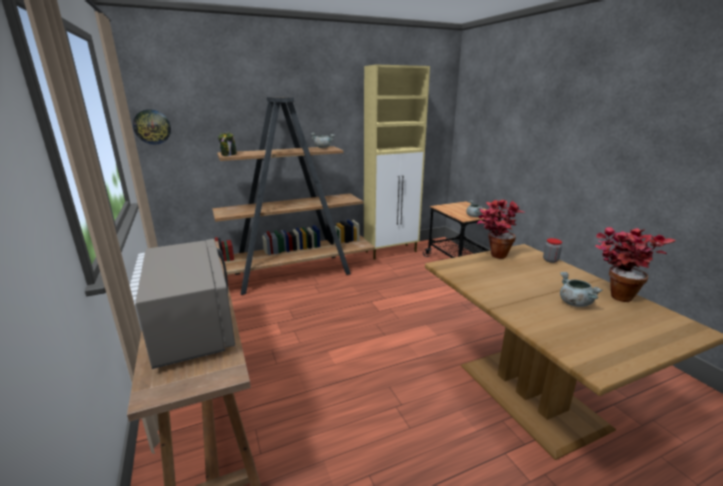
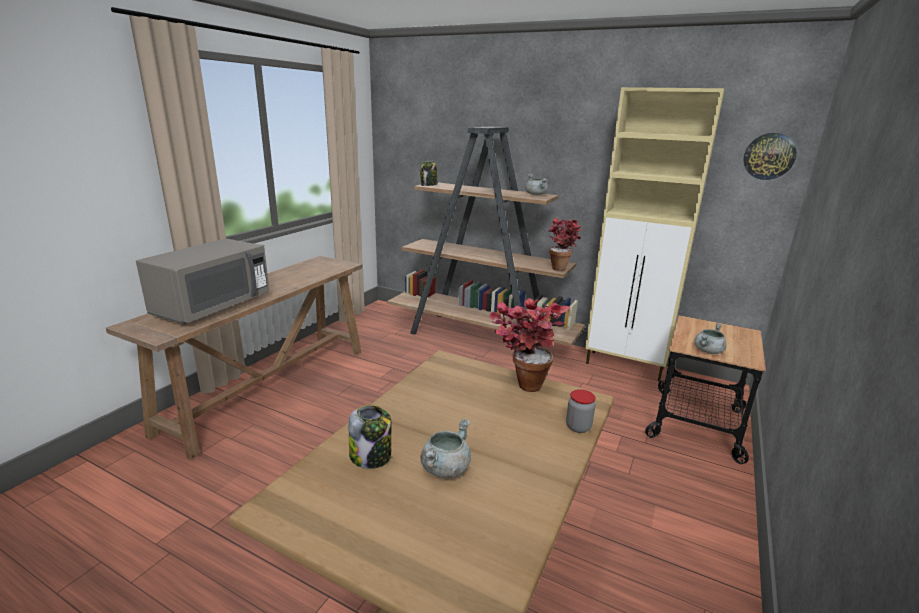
camera: 50 degrees right, 0 degrees up
wall clock [133,110,171,145] -> wall clock moved to [743,133,797,180]
potted plant [595,227,676,302] -> potted plant moved to [549,217,582,271]
none -> jar [349,405,392,469]

